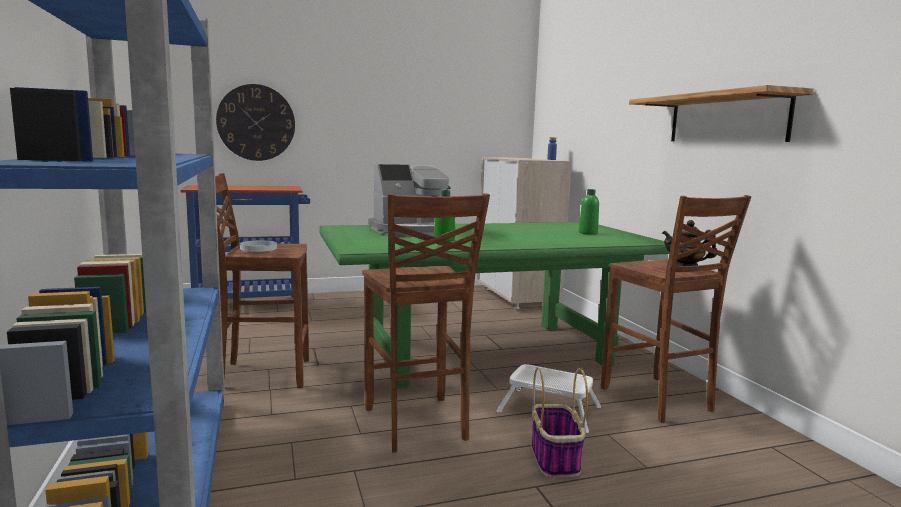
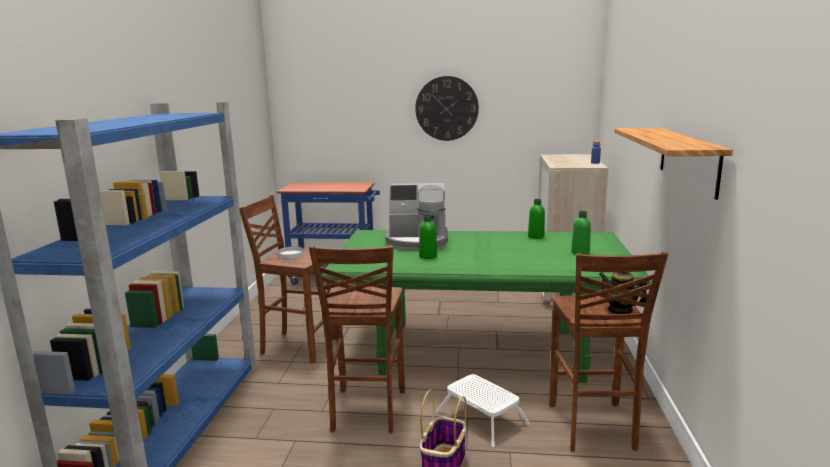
camera: 25 degrees right, 5 degrees up
wall clock [216,84,295,161] -> wall clock moved to [415,76,479,141]
none -> green bottle [528,199,545,239]

